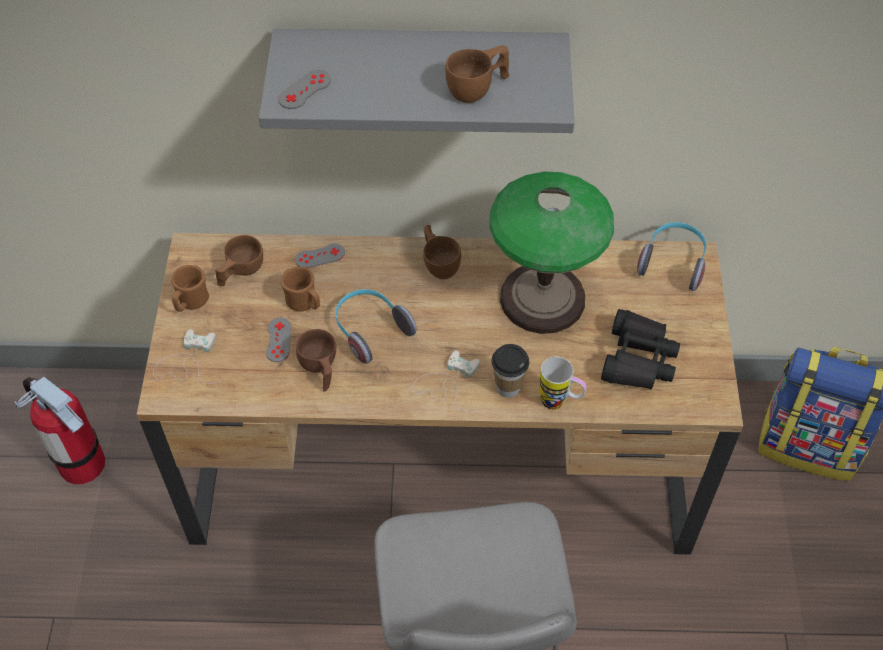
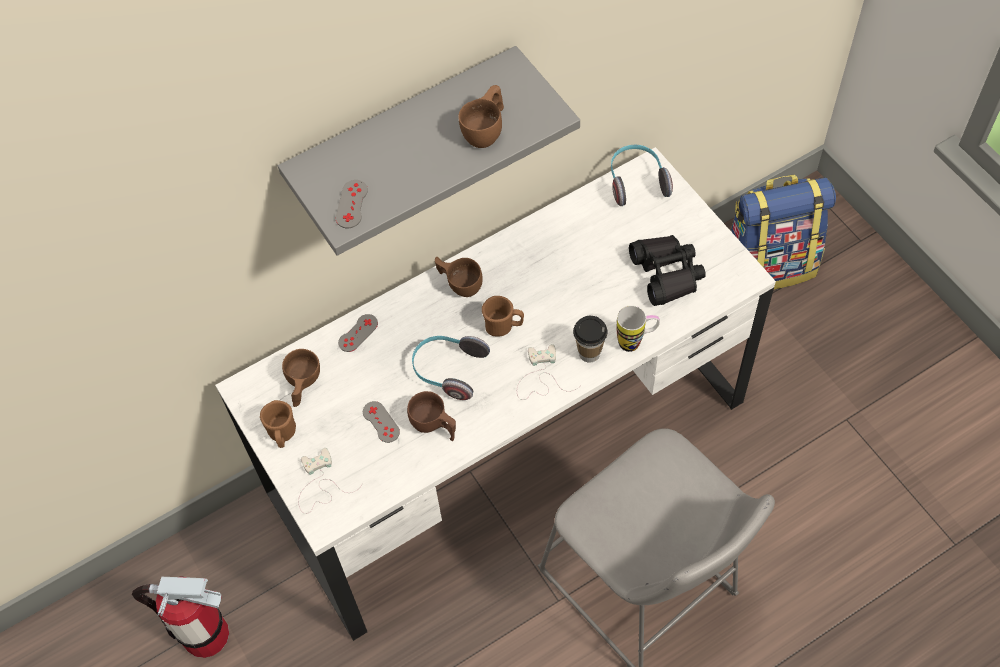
camera: 30 degrees left, 5 degrees up
brown desk [137,233,743,555] -> white desk [215,147,776,641]
brown mug [281,267,320,312] -> brown mug moved to [482,296,524,336]
table lamp [489,172,614,334] -> none

